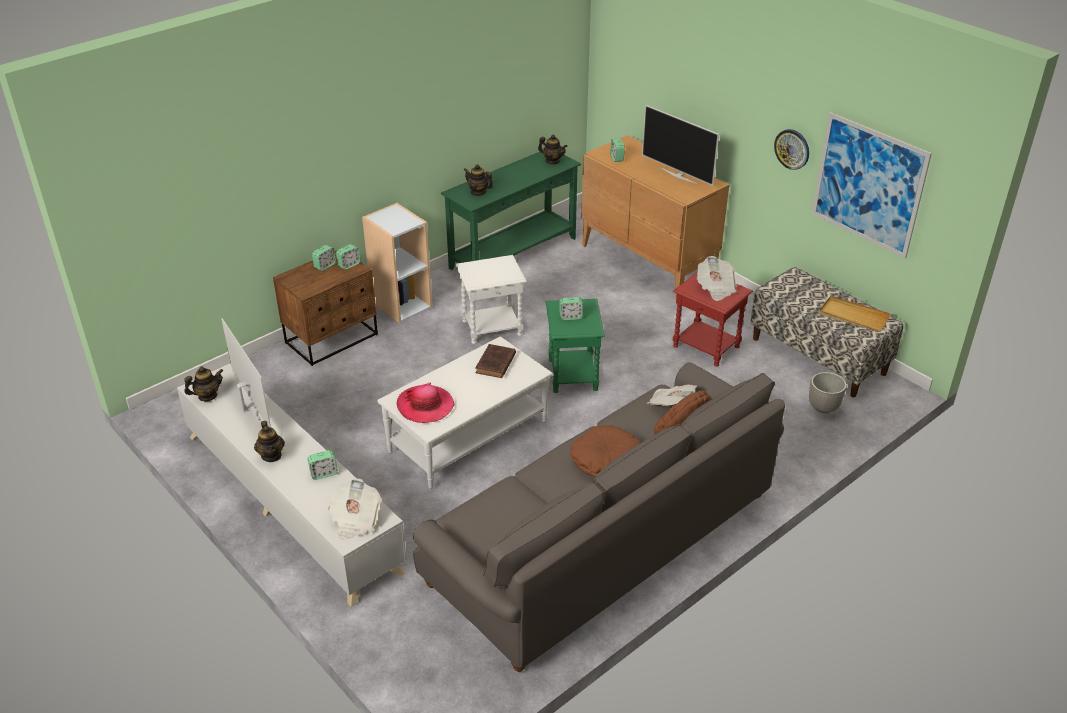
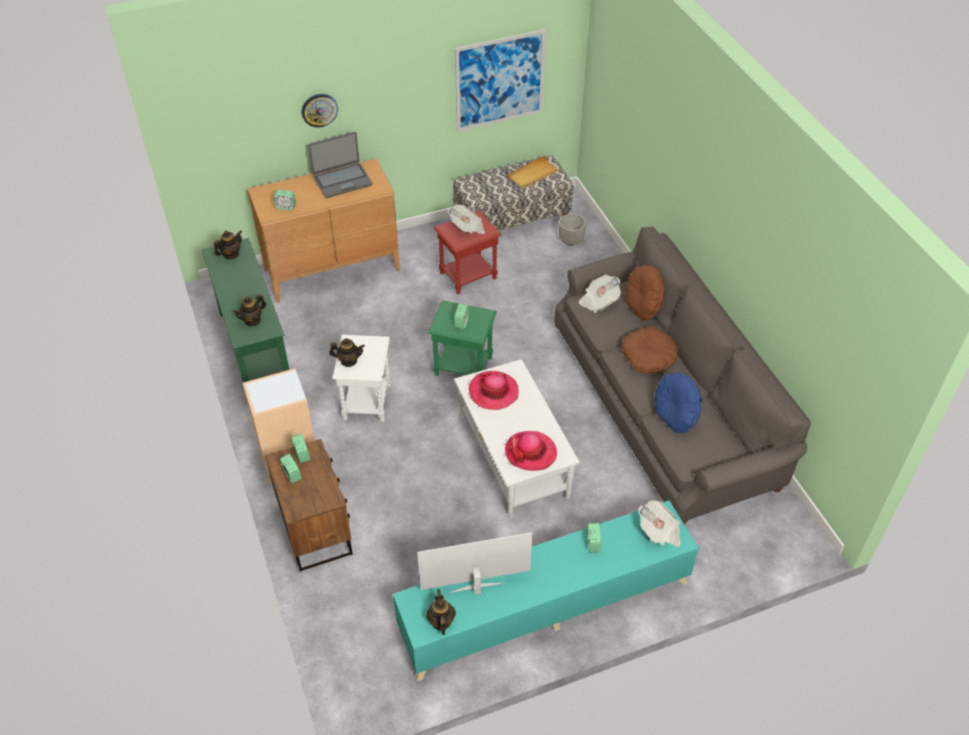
camera: 70 degrees left, 10 degrees up
white tv stand [177,363,407,607] -> turquoise tv stand [393,500,699,681]
teapot [254,421,285,462] -> teapot moved to [329,338,365,367]
brown book [475,344,516,378] -> hat [469,371,519,410]
television [642,105,719,186] -> laptop [309,132,373,198]
wall clock [774,129,809,170] -> wall clock moved to [302,94,338,127]
none -> blue pillow [654,373,702,433]

